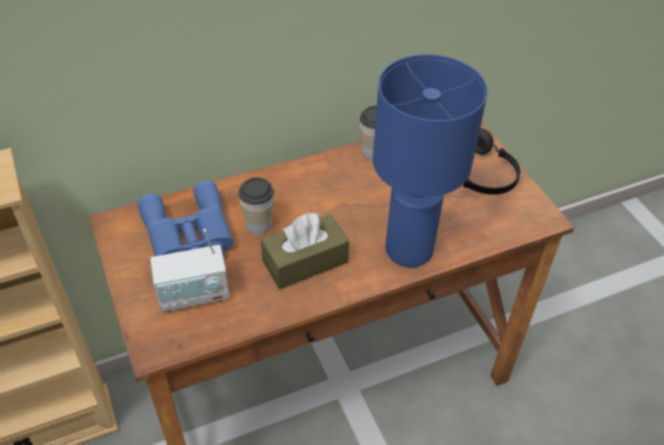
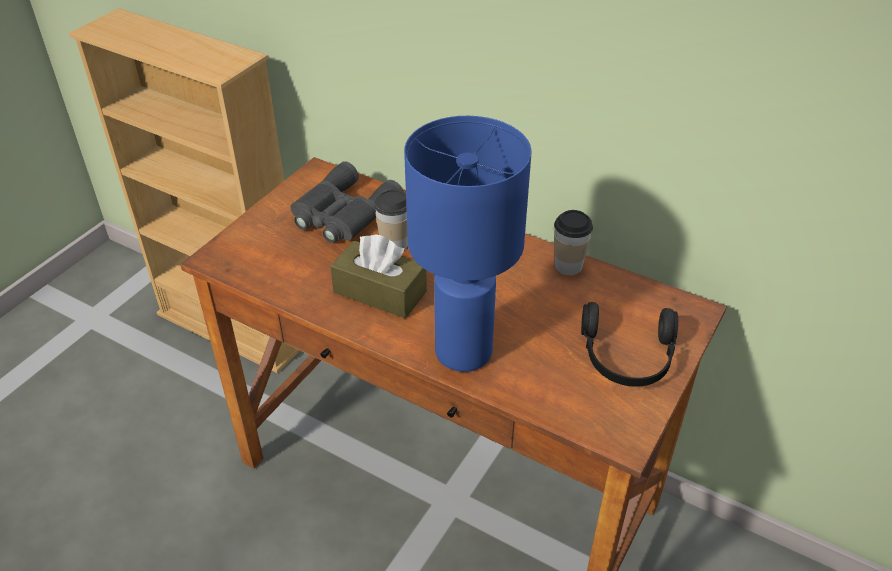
camera: 55 degrees right, 5 degrees down
blue binoculars [137,180,234,257] -> grey binoculars [291,161,404,243]
radio [150,229,230,312] -> none

